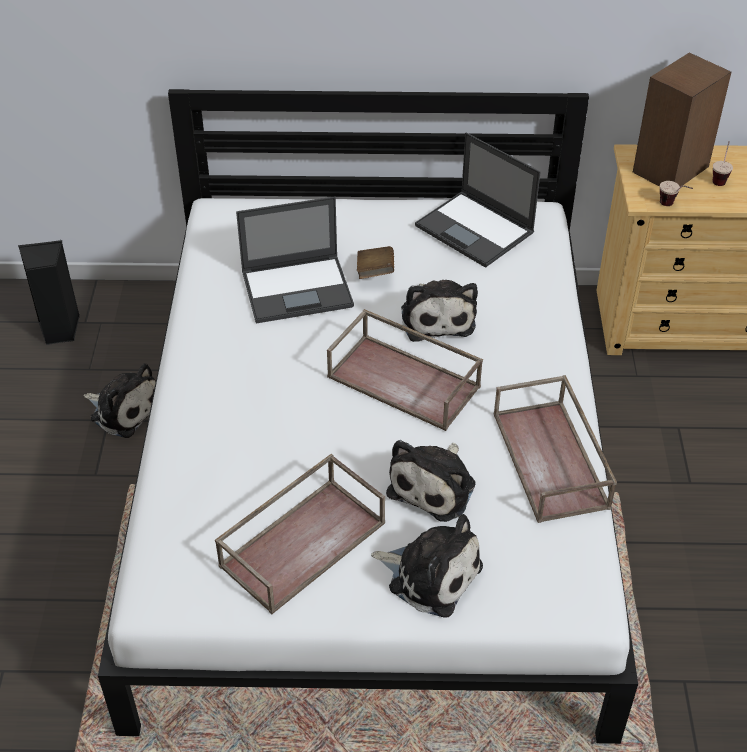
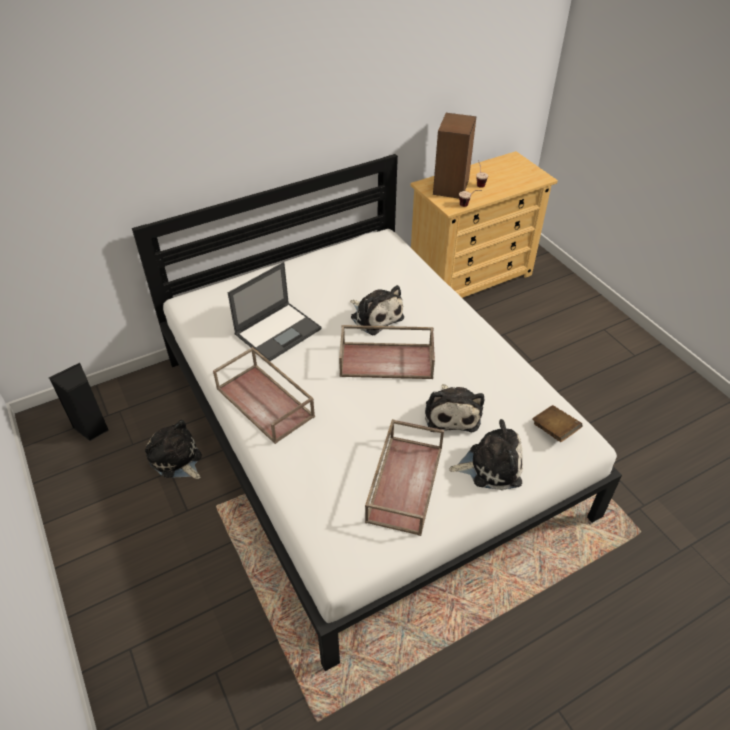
camera: 30 degrees left, 0 degrees up
plush toy [83,363,156,438] -> plush toy turned 135 degrees counterclockwise [145,420,202,479]
brown book [357,246,394,279] -> brown book moved to [532,405,582,442]
laptop [415,133,541,268] -> none
brown tray [494,375,617,523] -> brown tray moved to [213,347,315,444]

